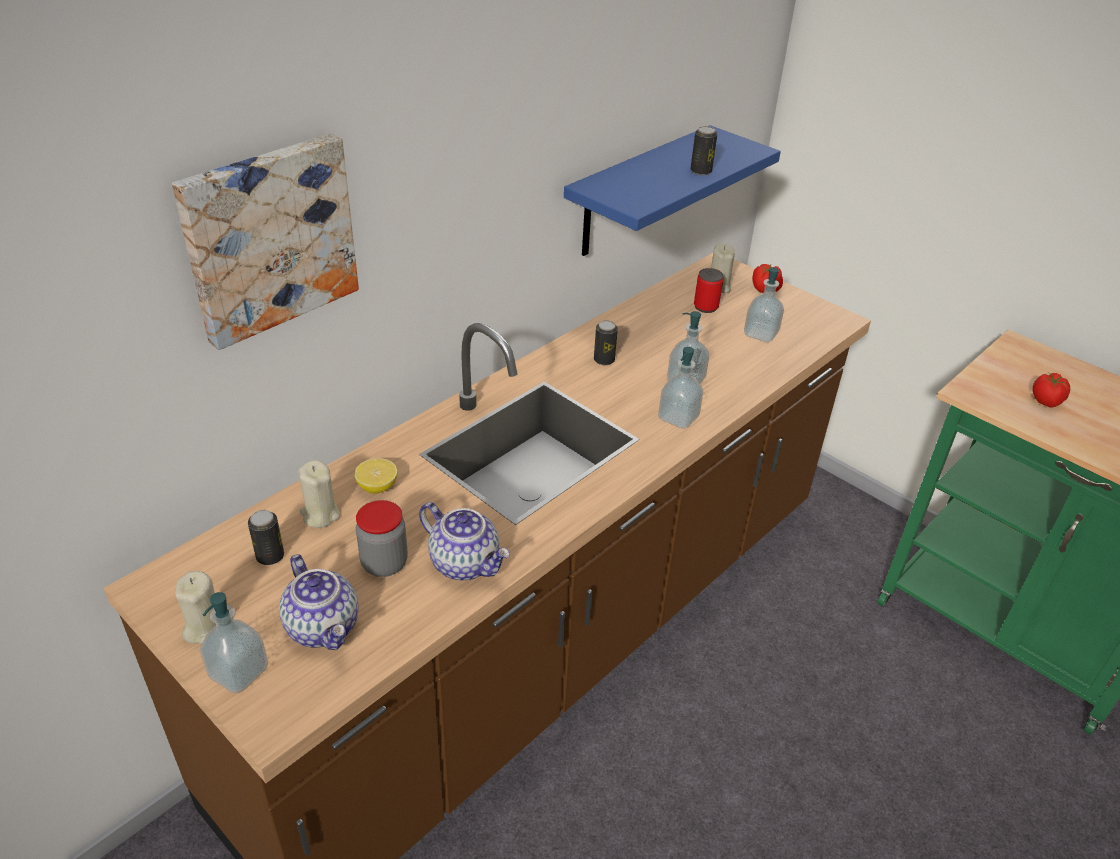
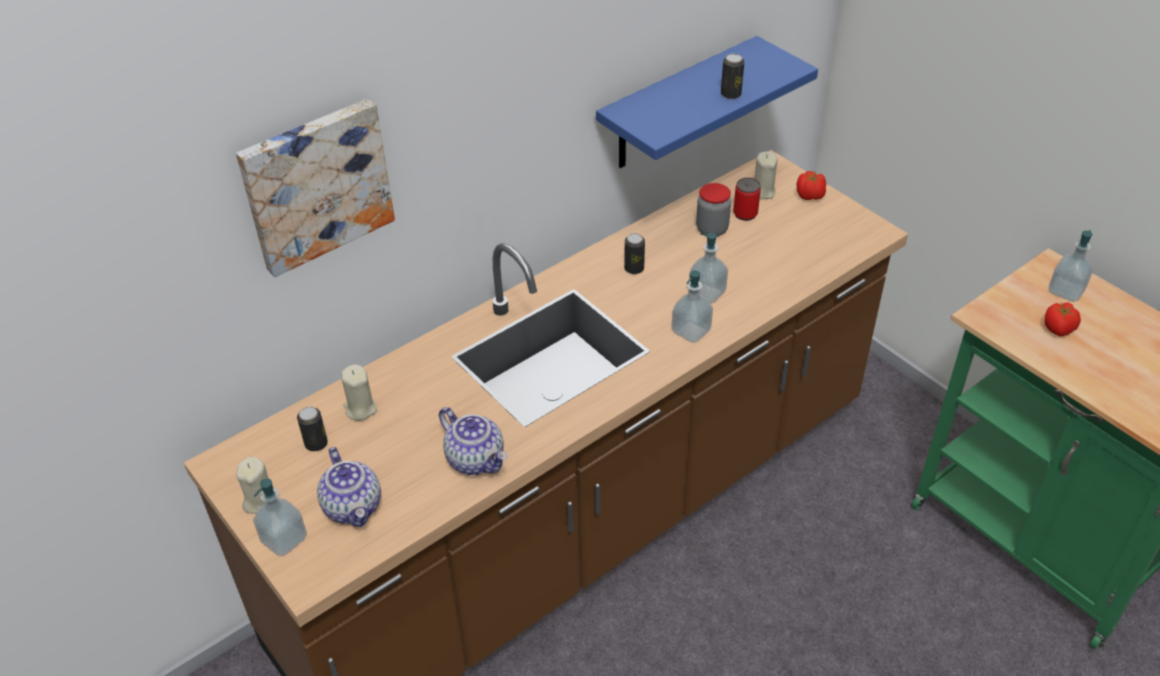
camera: 10 degrees right, 5 degrees up
lemon [354,458,398,494] -> none
jar [356,500,408,577] -> jar moved to [696,183,731,237]
soap dispenser [744,267,784,342] -> soap dispenser moved to [1049,230,1093,302]

